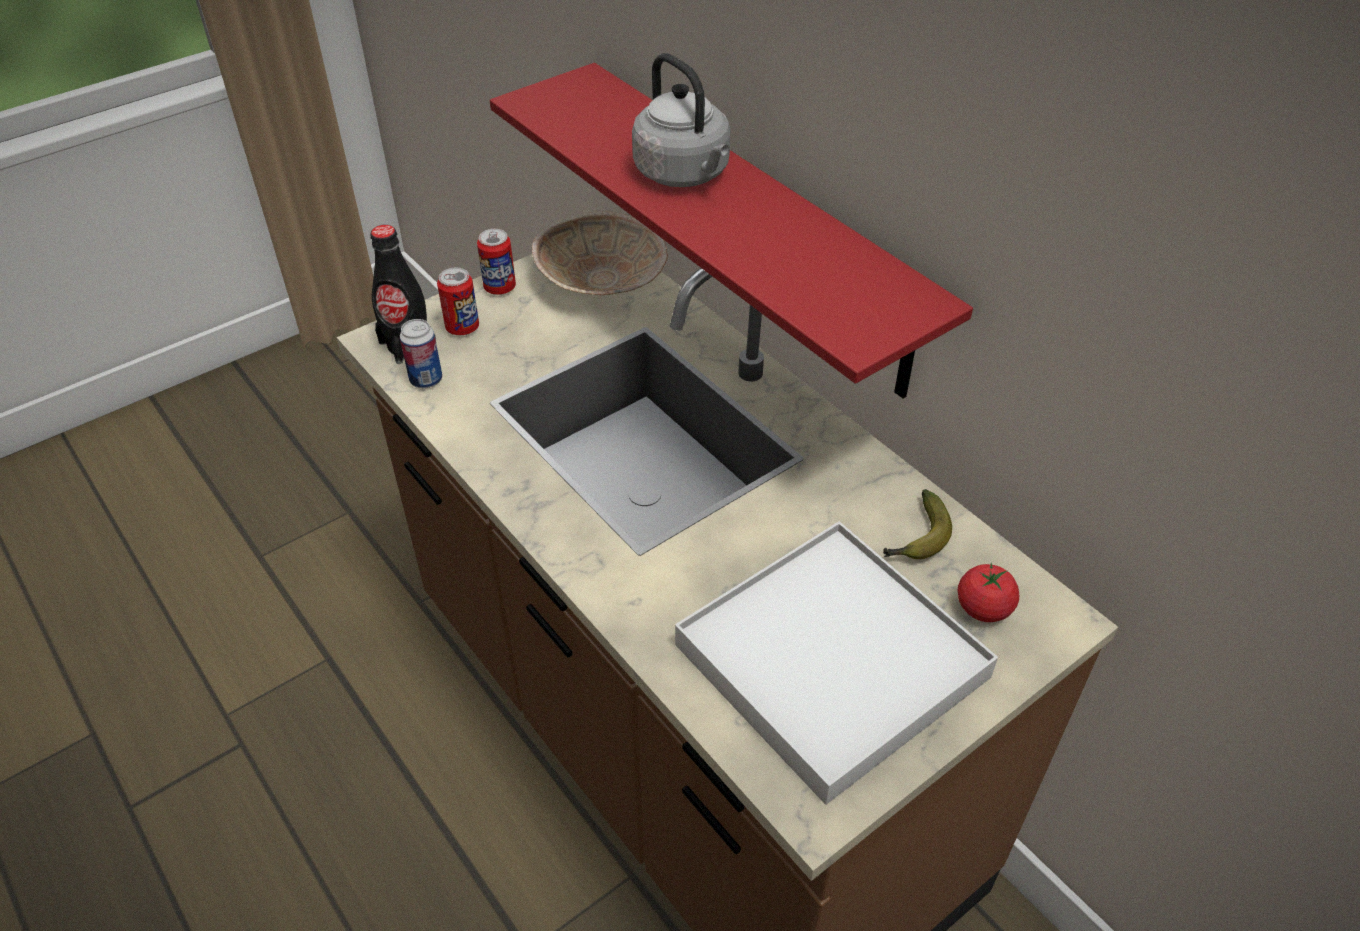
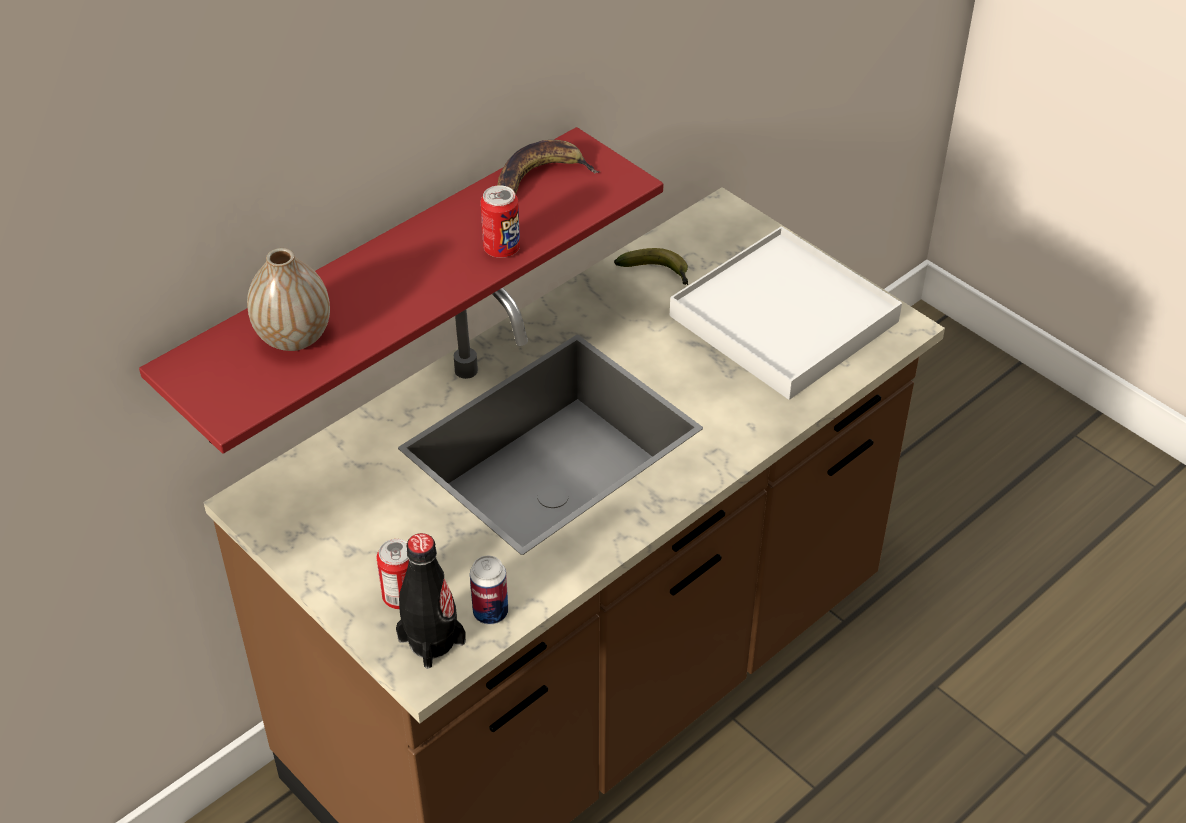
camera: 95 degrees left, 0 degrees up
can [477,229,516,295] -> can moved to [481,185,520,258]
beige bowl [532,211,668,295] -> none
grey kettle [632,53,730,187] -> none
tomato [958,562,1019,622] -> none
none -> vase [247,248,330,351]
none -> banana [497,140,600,195]

